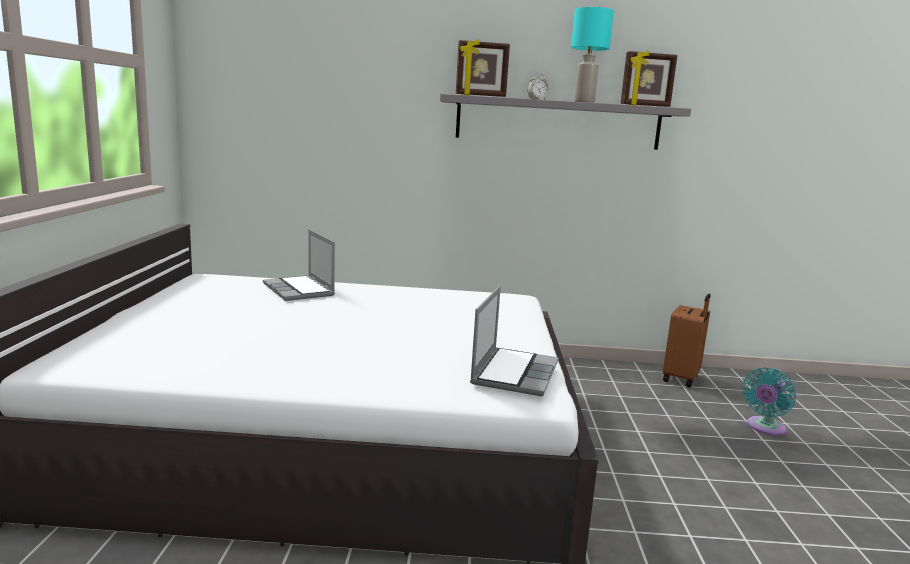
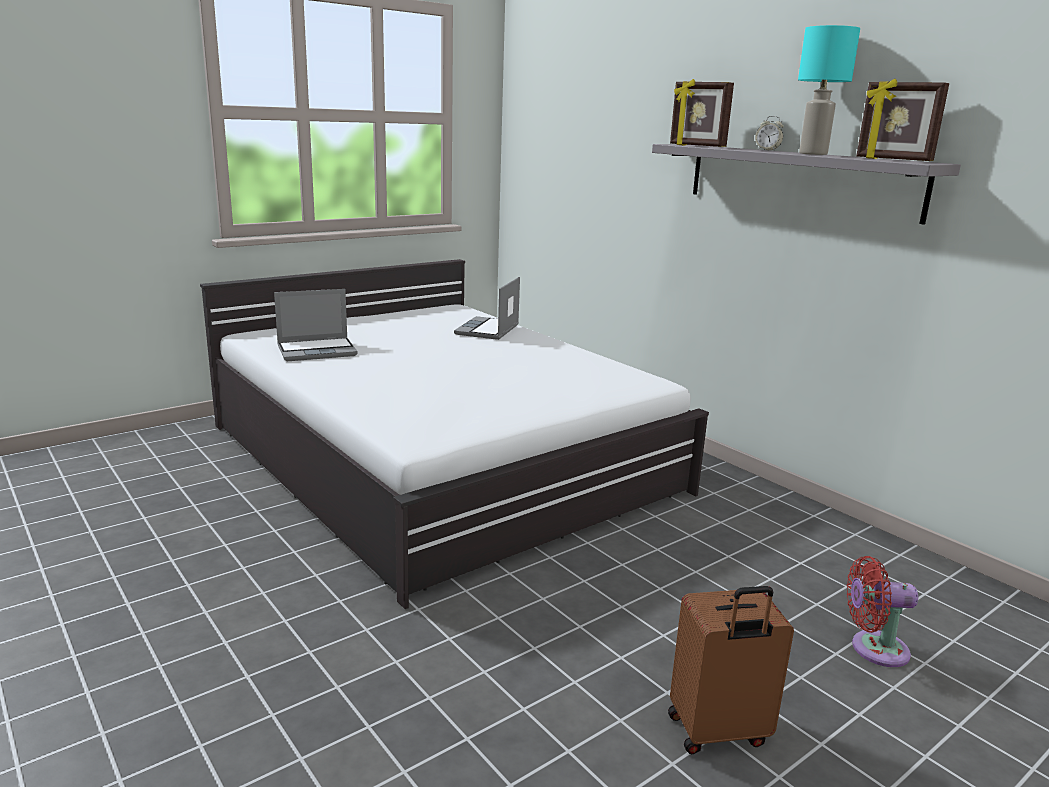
camera: 50 degrees right, 5 degrees up
laptop [470,286,559,397] -> laptop moved to [274,289,358,361]
brown suitcase [663,294,711,388] -> brown suitcase moved to [668,586,794,754]
turquoise fan [743,368,796,436] -> red fan [847,556,918,667]

